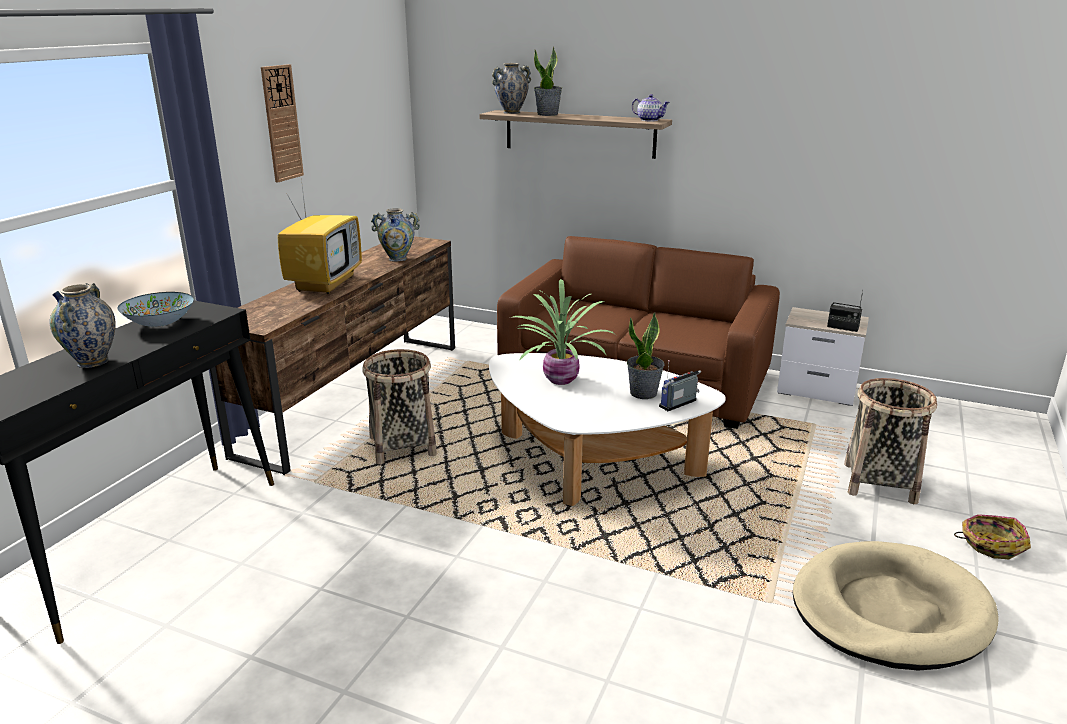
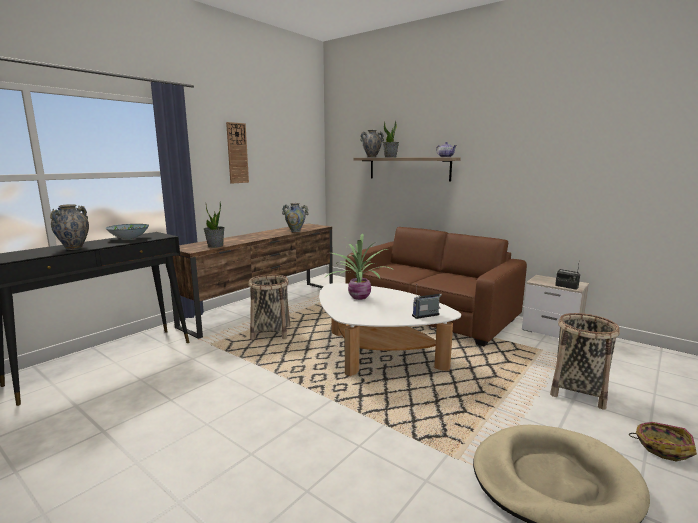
camera: 15 degrees right, 10 degrees down
television [278,170,362,294] -> none
potted plant [627,312,665,399] -> potted plant moved to [204,201,224,248]

